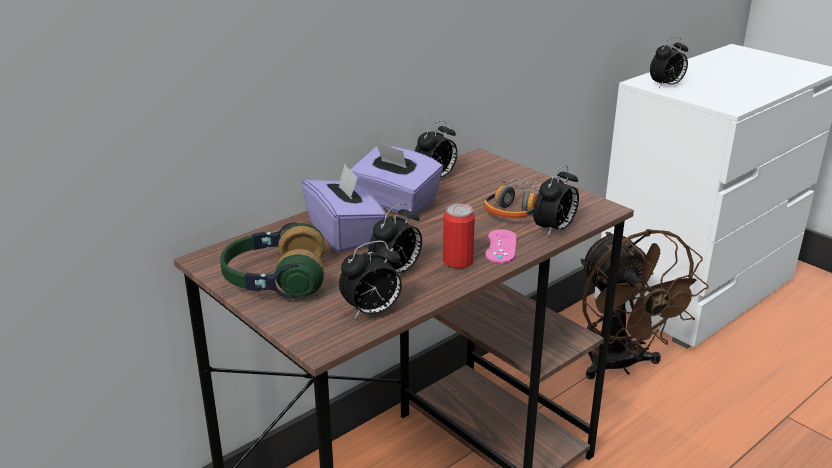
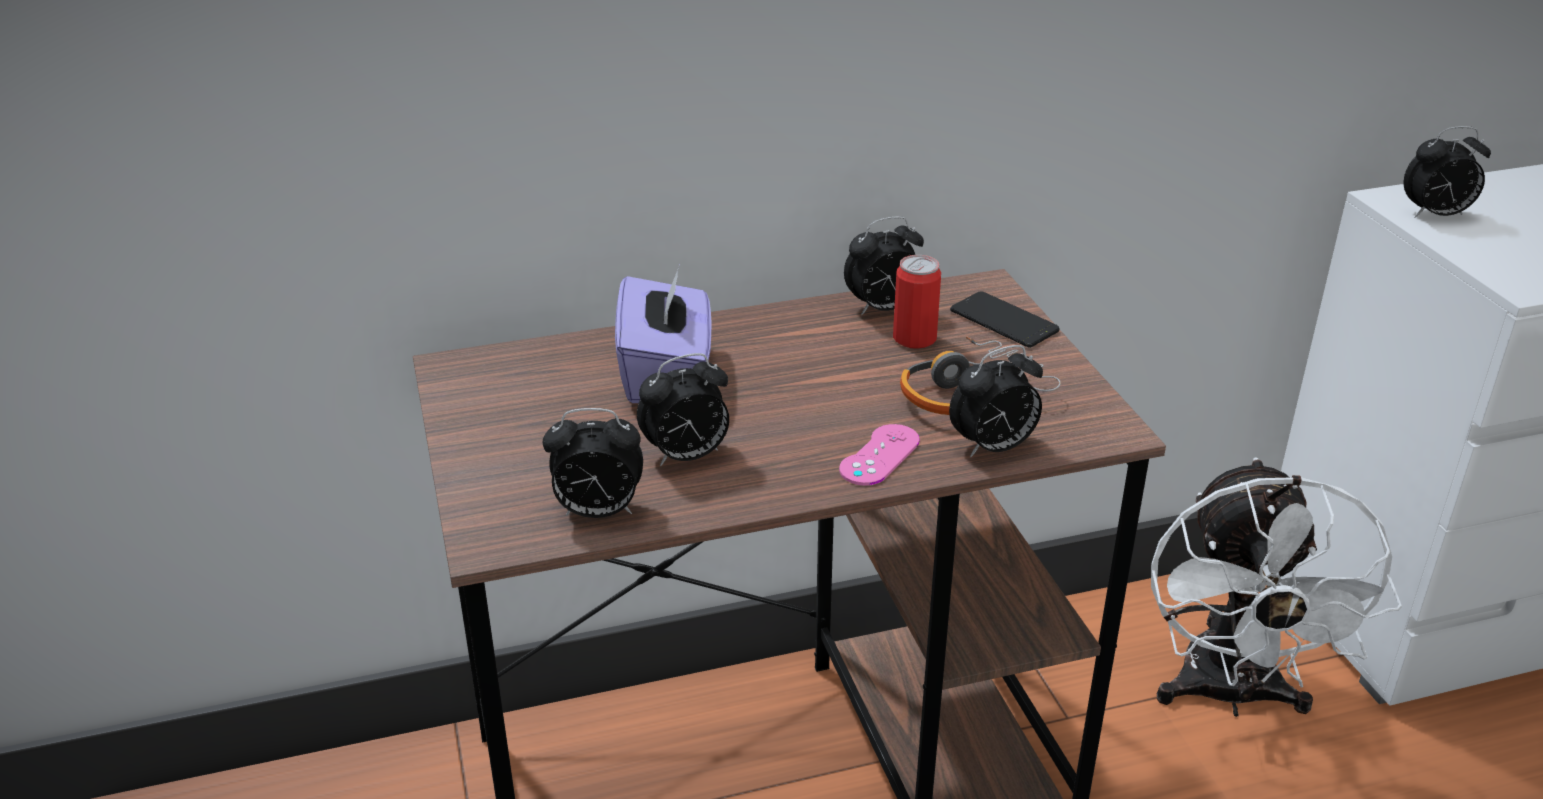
camera: 25 degrees right, 5 degrees up
headphones [220,223,325,299] -> none
purple tissue box [350,142,443,214] -> none
can [443,203,475,269] -> can moved to [893,255,941,349]
brown fan [580,229,709,379] -> white fan [1151,457,1402,717]
none -> phone [950,291,1060,348]

